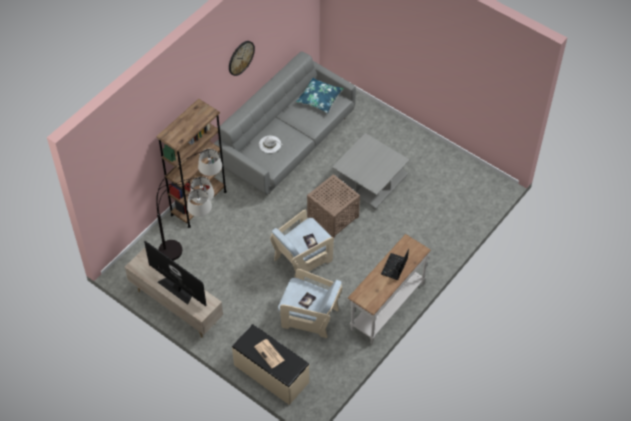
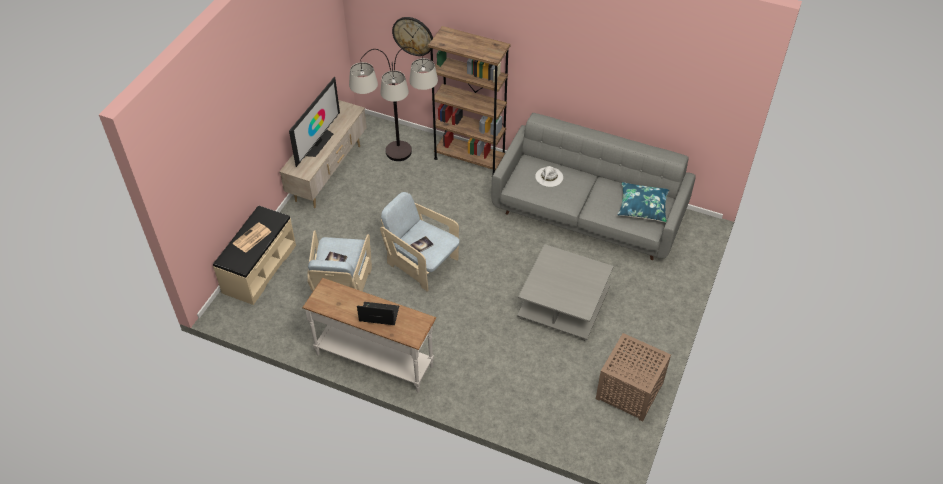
camera: 75 degrees right, 5 degrees down
wall clock [229,41,255,76] -> wall clock moved to [392,17,433,56]
brown side table [307,174,360,238] -> brown side table moved to [596,333,671,422]

